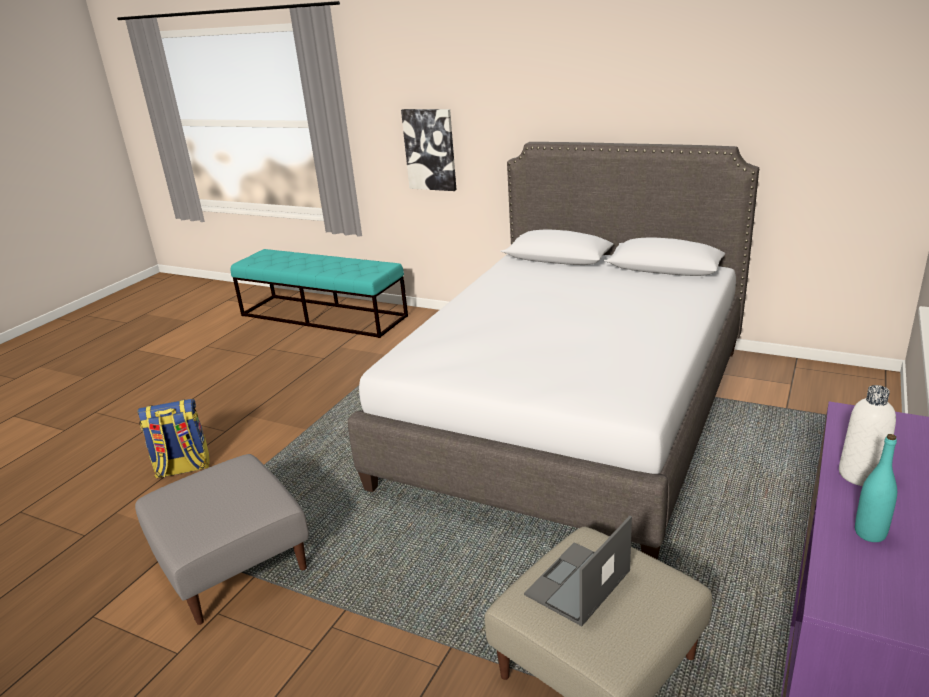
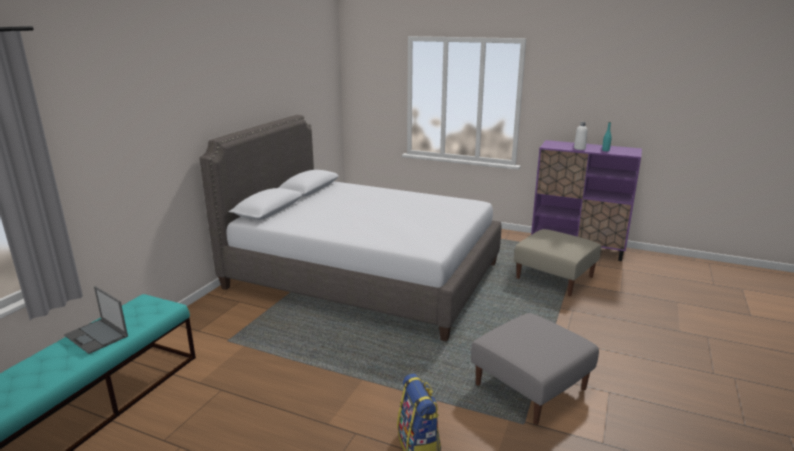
camera: 95 degrees left, 5 degrees down
picture [401,109,456,191] -> none
laptop [524,516,632,626] -> laptop moved to [64,286,128,354]

